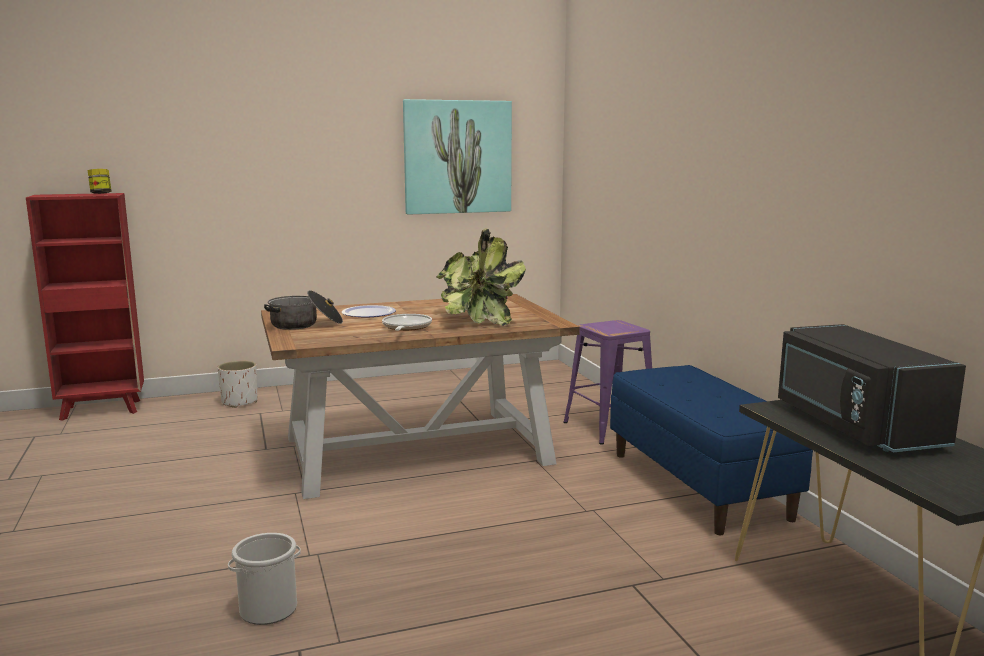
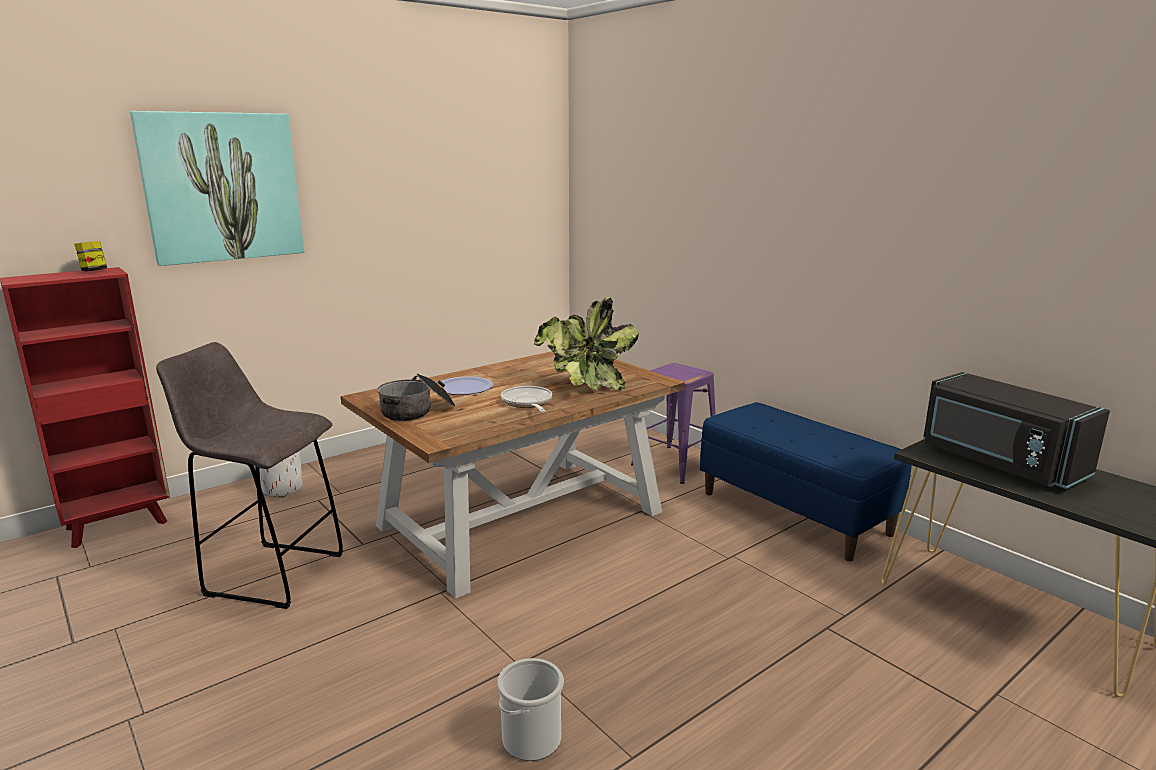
camera: 20 degrees left, 5 degrees up
picture [403,99,512,215] -> picture moved to [130,111,304,266]
none -> grey stool [156,342,343,609]

